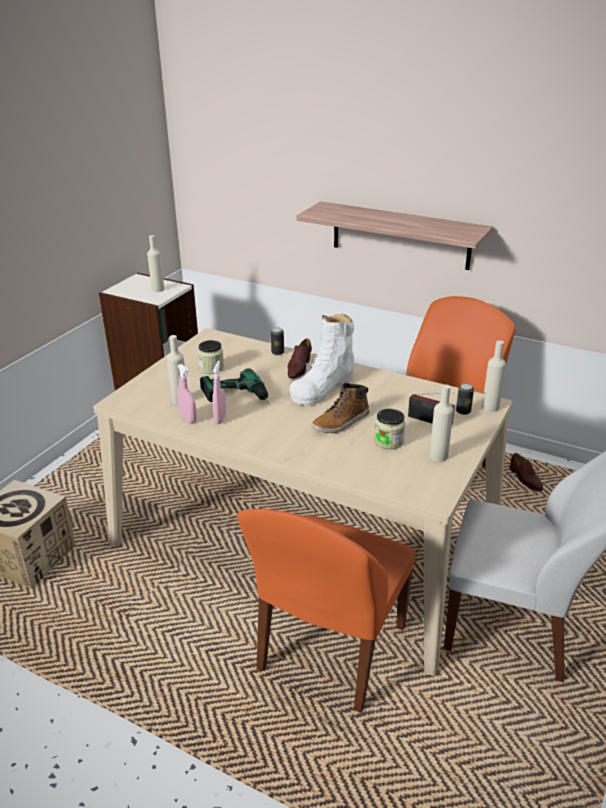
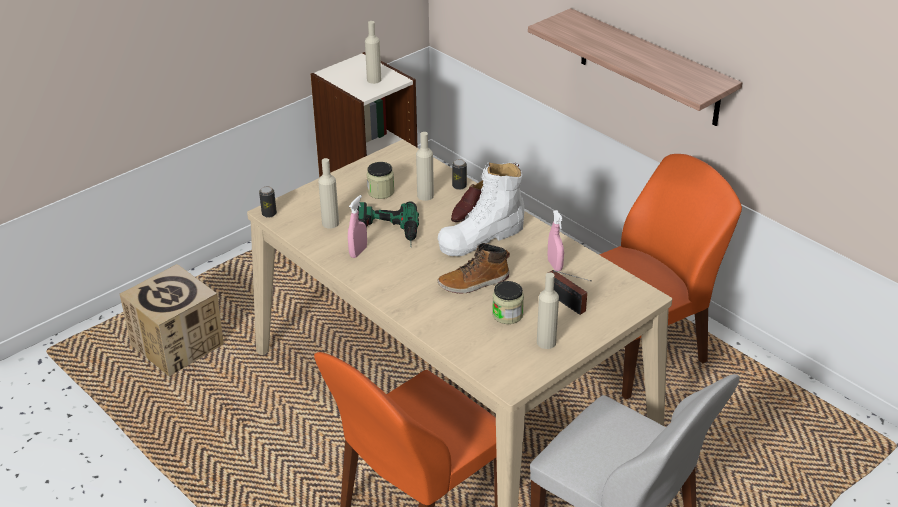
camera: 20 degrees right, 5 degrees up
pink spray bottle [178,364,197,423] -> pink spray bottle moved to [548,210,564,271]
can [456,383,474,415] -> can moved to [259,186,277,218]
beige bottle [482,340,506,412] -> beige bottle moved to [416,132,434,201]
brown shoe [510,453,543,492] -> none

